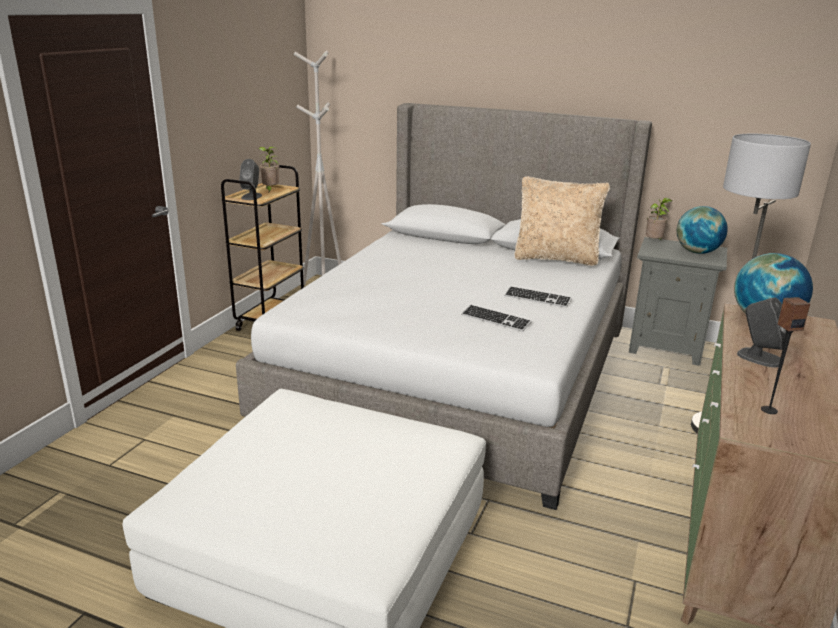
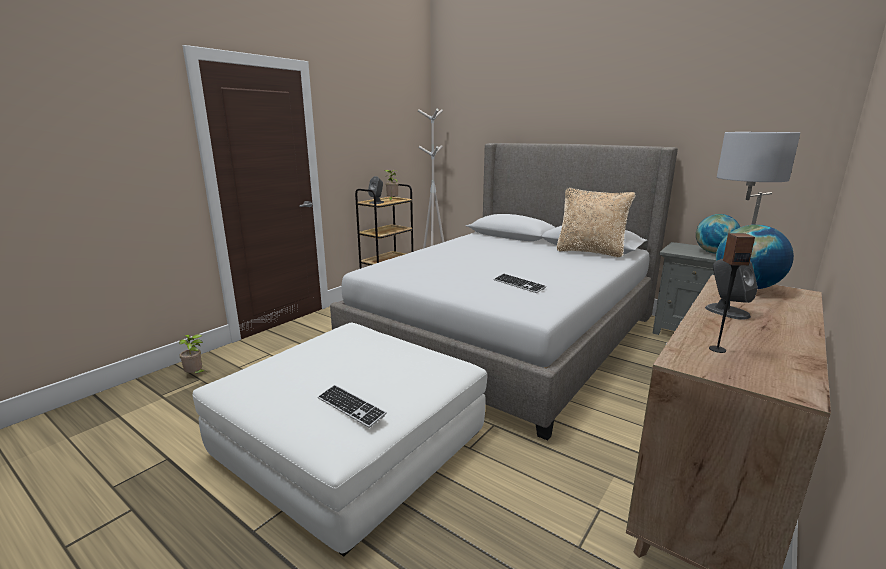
camera: 15 degrees right, 5 degrees down
keyboard [504,286,572,308] -> keyboard moved to [318,385,387,428]
potted plant [646,198,672,240] -> potted plant moved to [179,334,205,373]

